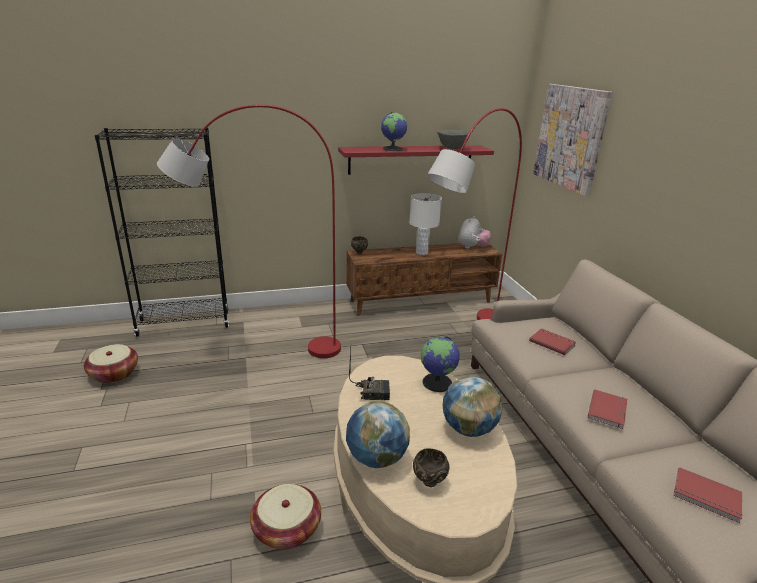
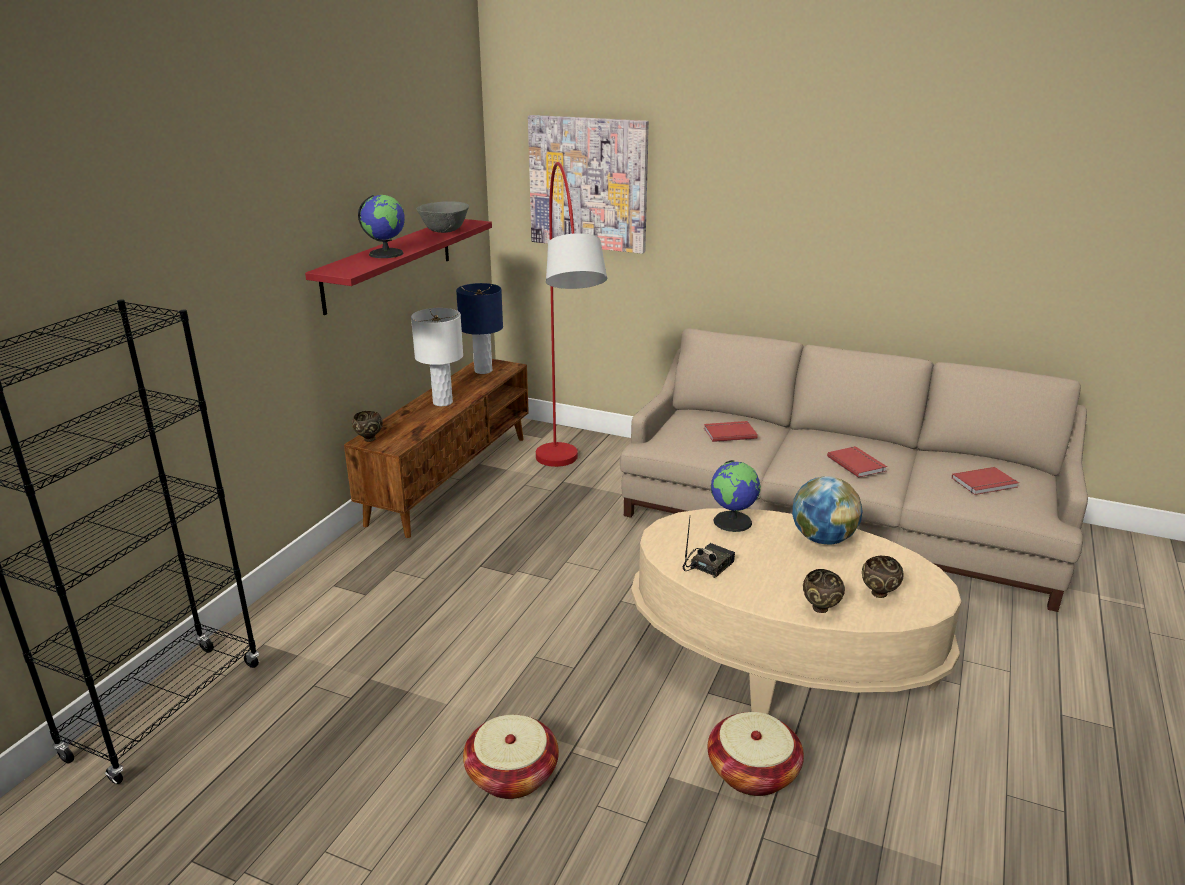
camera: 50 degrees left, 0 degrees up
basket [84,344,138,383] -> basket moved to [463,715,559,799]
red floor lamp [157,105,341,358] -> none
globe [346,401,410,468] -> brown bowl [803,569,845,613]
plush toy [459,216,491,249] -> blue table lamp [456,283,503,374]

